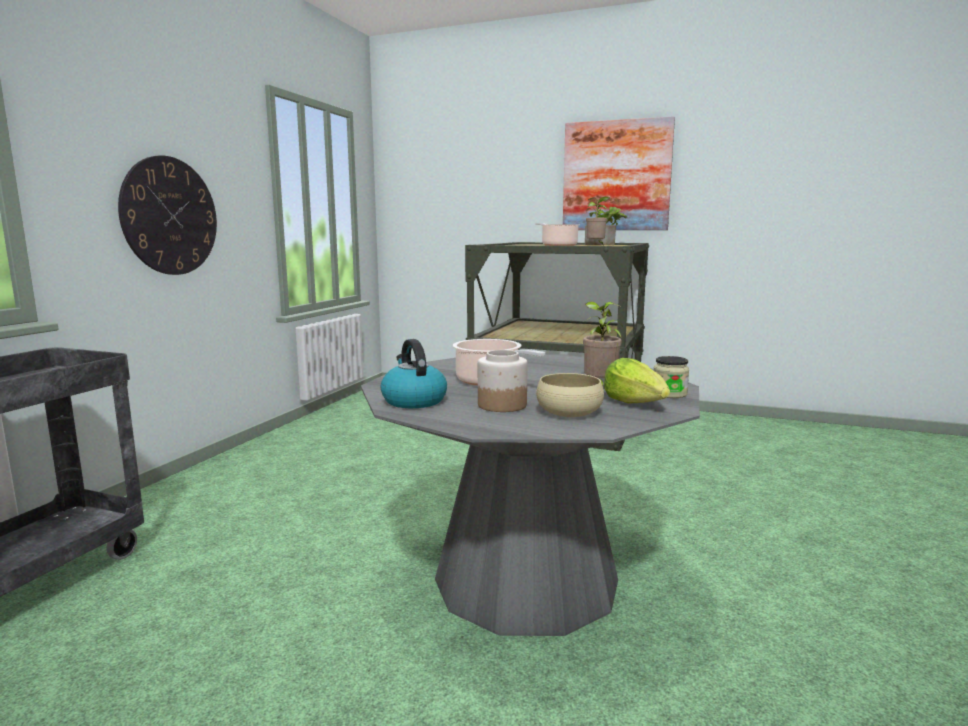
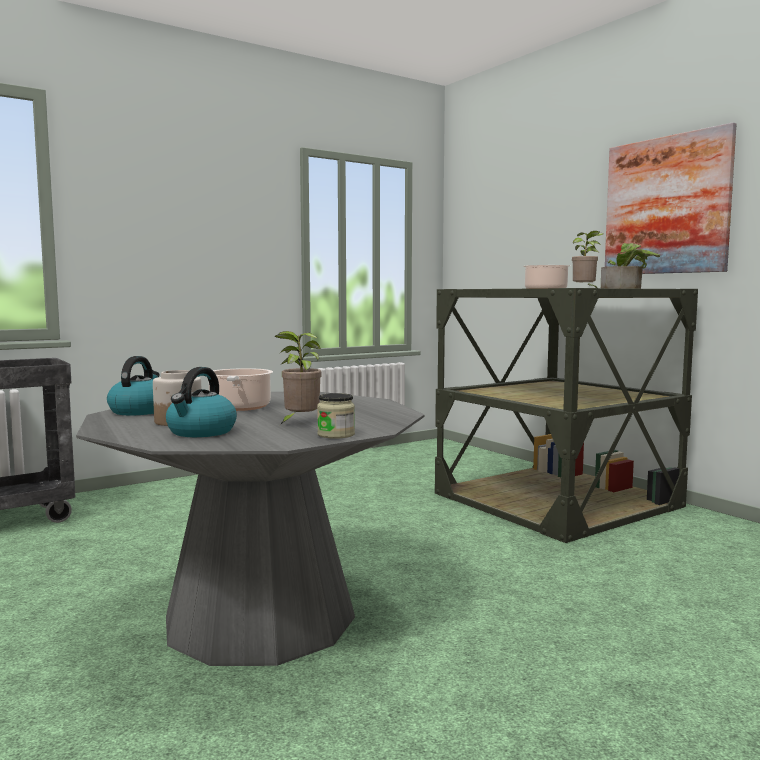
camera: 35 degrees right, 5 degrees down
wall clock [118,156,217,275] -> none
beige bowl [536,373,604,417] -> kettle [166,367,237,437]
lettuce [604,358,670,403] -> none

